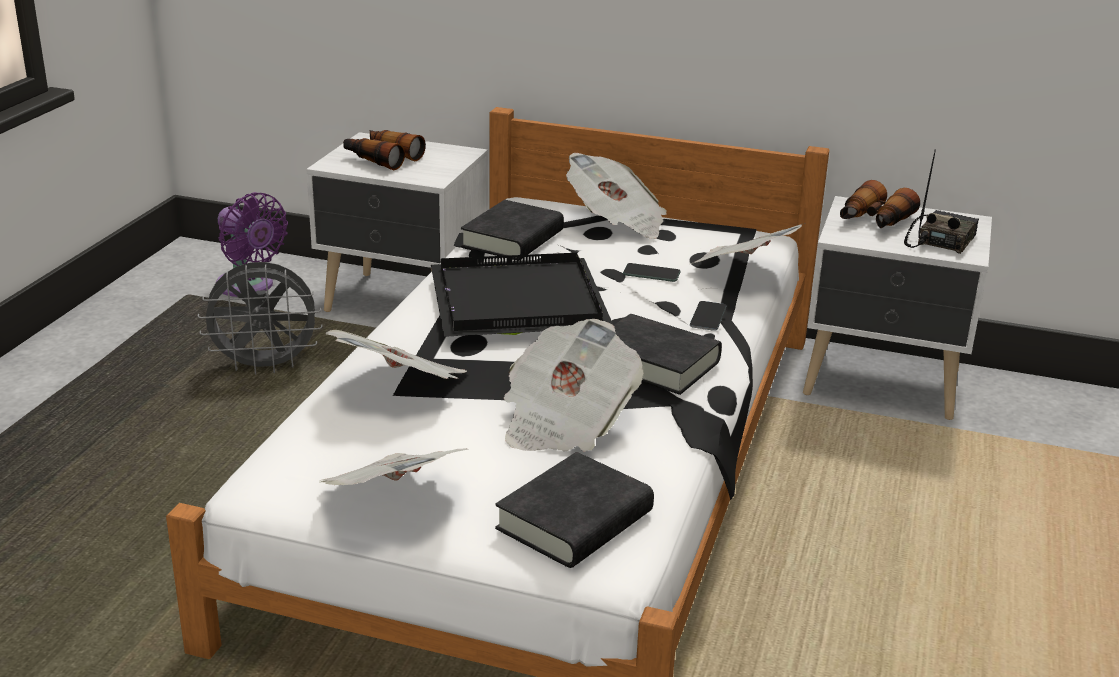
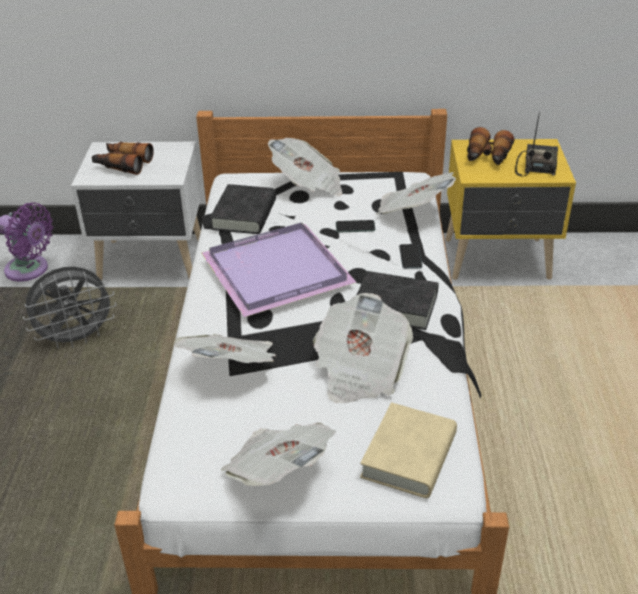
camera: 15 degrees left, 10 degrees up
black tray [431,253,613,337] -> purple tray [201,222,357,317]
black book [495,452,654,568] -> beige book [360,402,457,498]
white nightstand [803,196,992,420] -> yellow nightstand [446,139,576,280]

